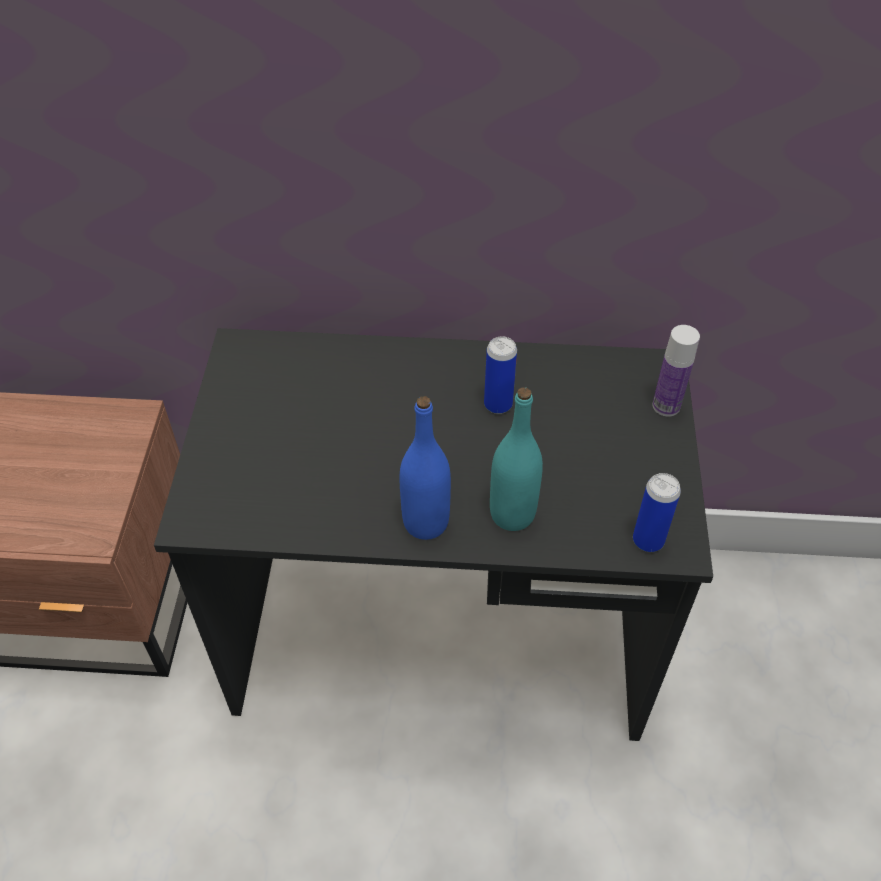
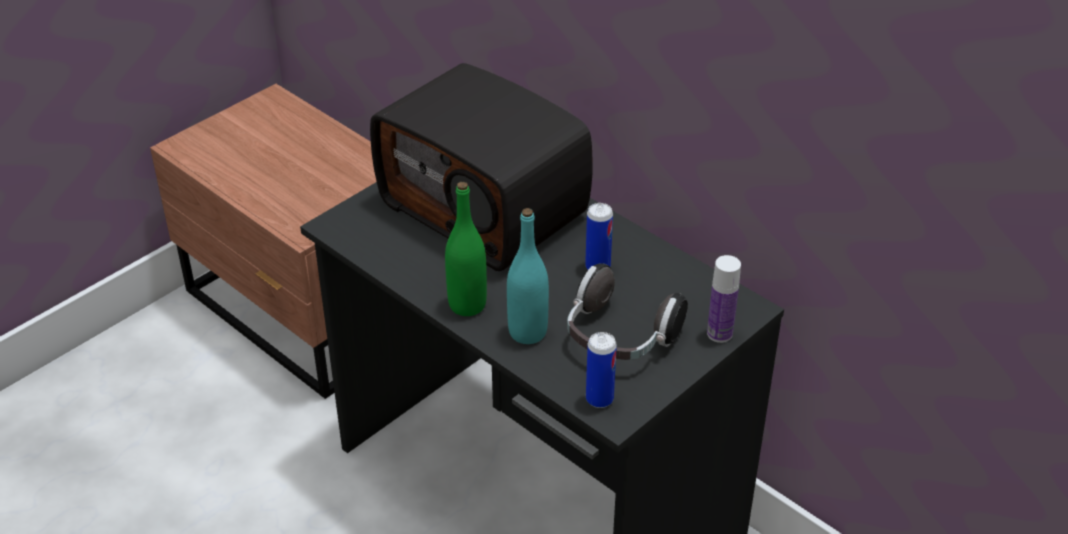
camera: 40 degrees right, 10 degrees down
blue bottle [400,396,451,540] -> green bottle [445,182,487,316]
none -> radio [370,63,593,271]
none -> headphones [567,263,688,360]

